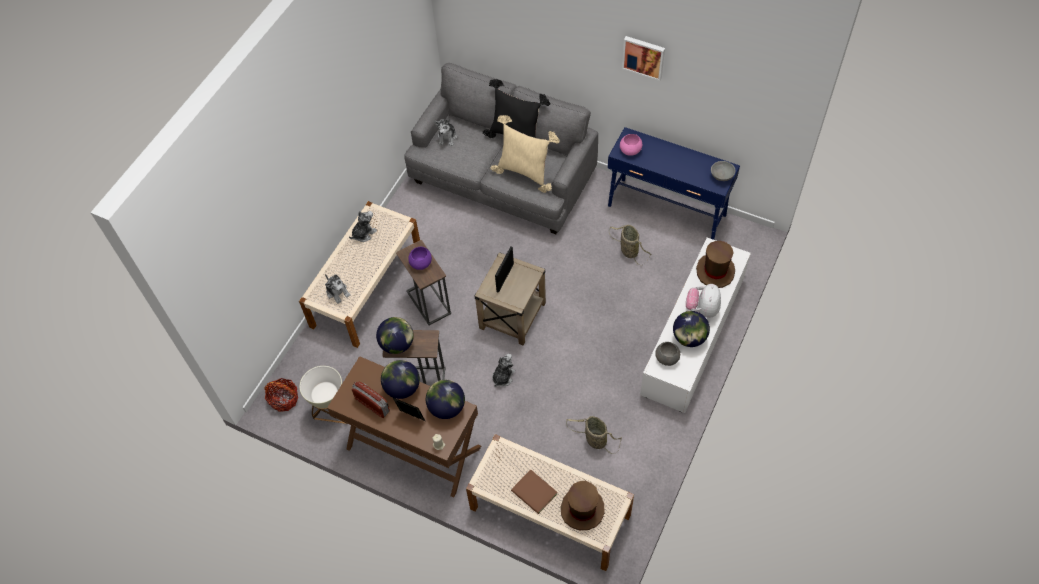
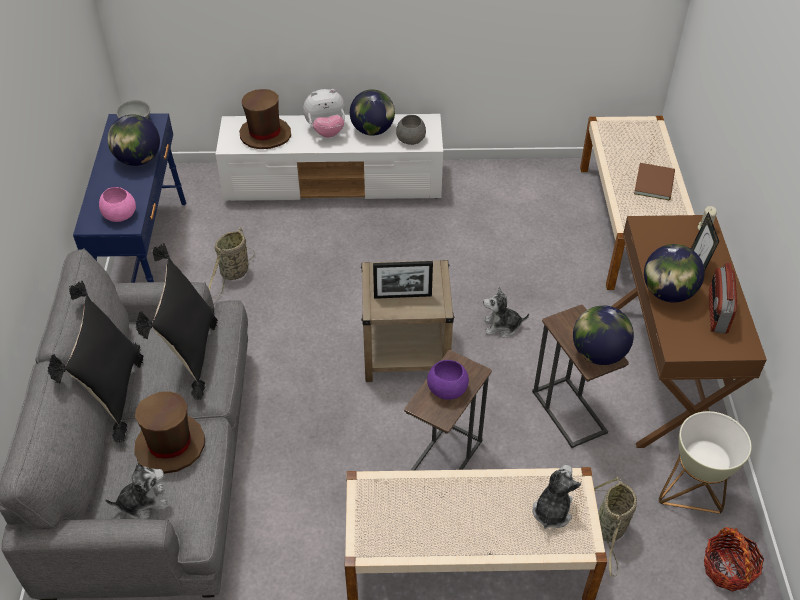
camera: 120 degrees left, 10 degrees down
plush toy [349,211,377,242] -> none
globe [426,380,465,419] -> globe moved to [108,114,160,166]
beige pillow [490,115,560,193] -> black pillow [136,243,217,400]
brown hat [561,481,604,530] -> brown hat moved to [134,391,205,474]
basket [566,416,622,454] -> basket moved to [594,476,637,577]
picture [622,36,665,81] -> none

